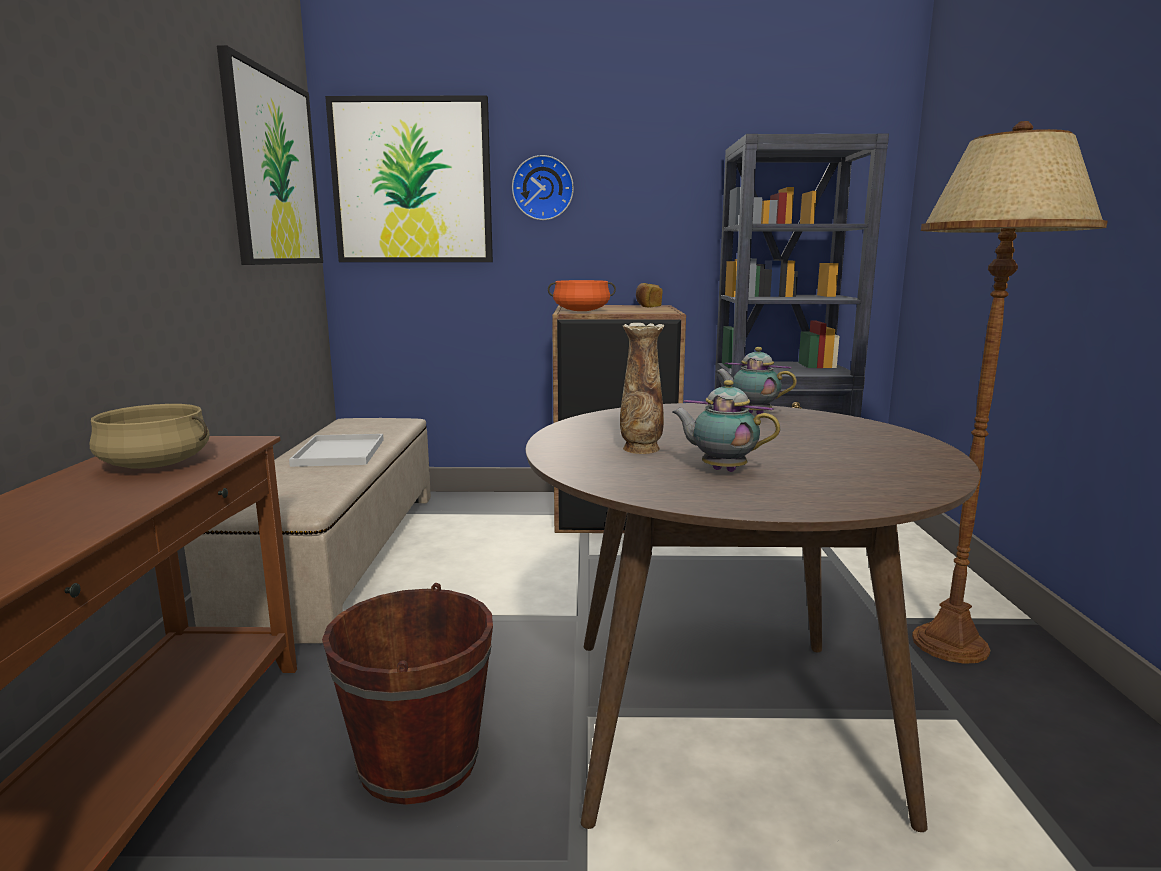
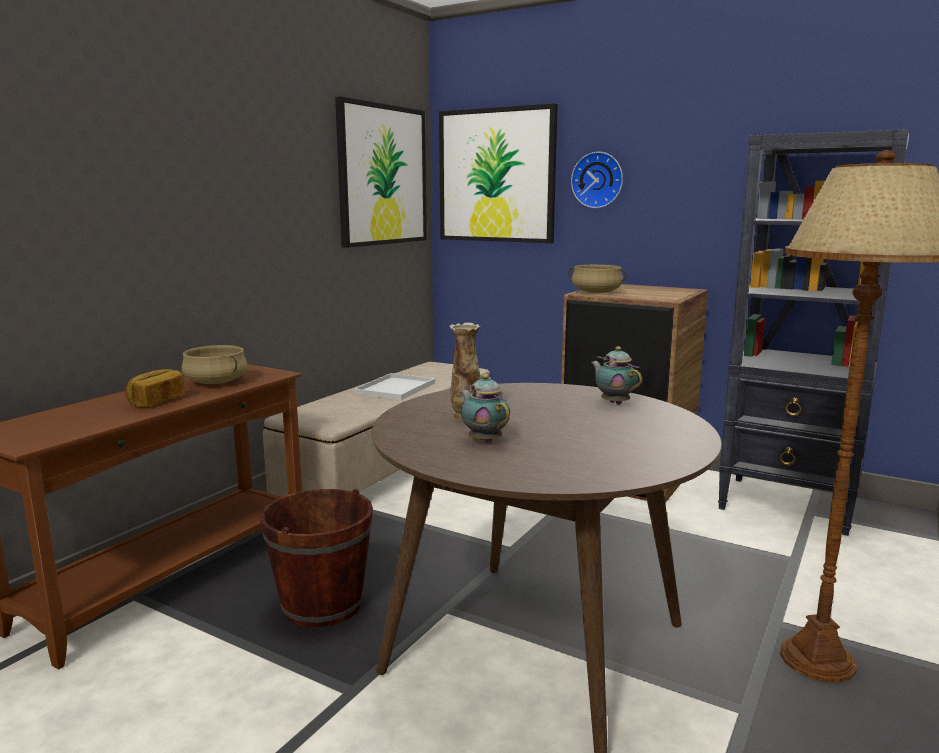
camera: 30 degrees right, 0 degrees up
orange cooking pot [548,280,616,311] -> beige cooking pot [568,265,627,293]
bread [636,283,663,307] -> bread moved to [126,369,185,407]

